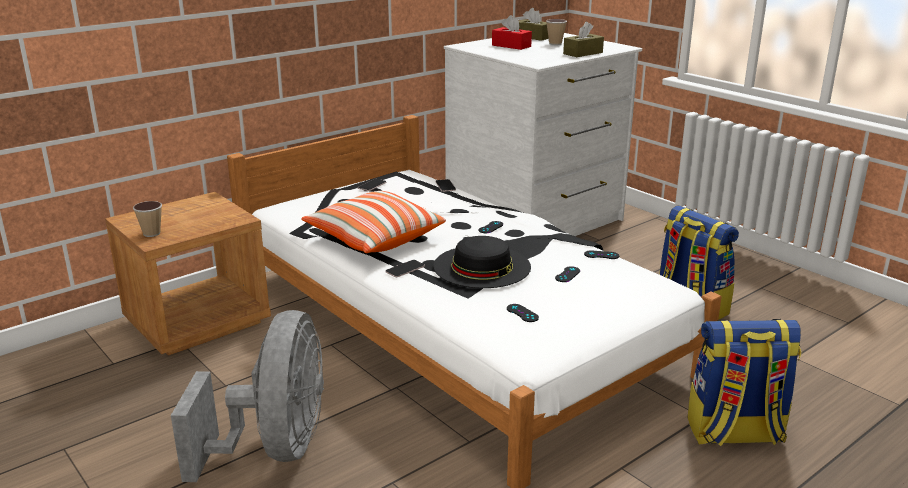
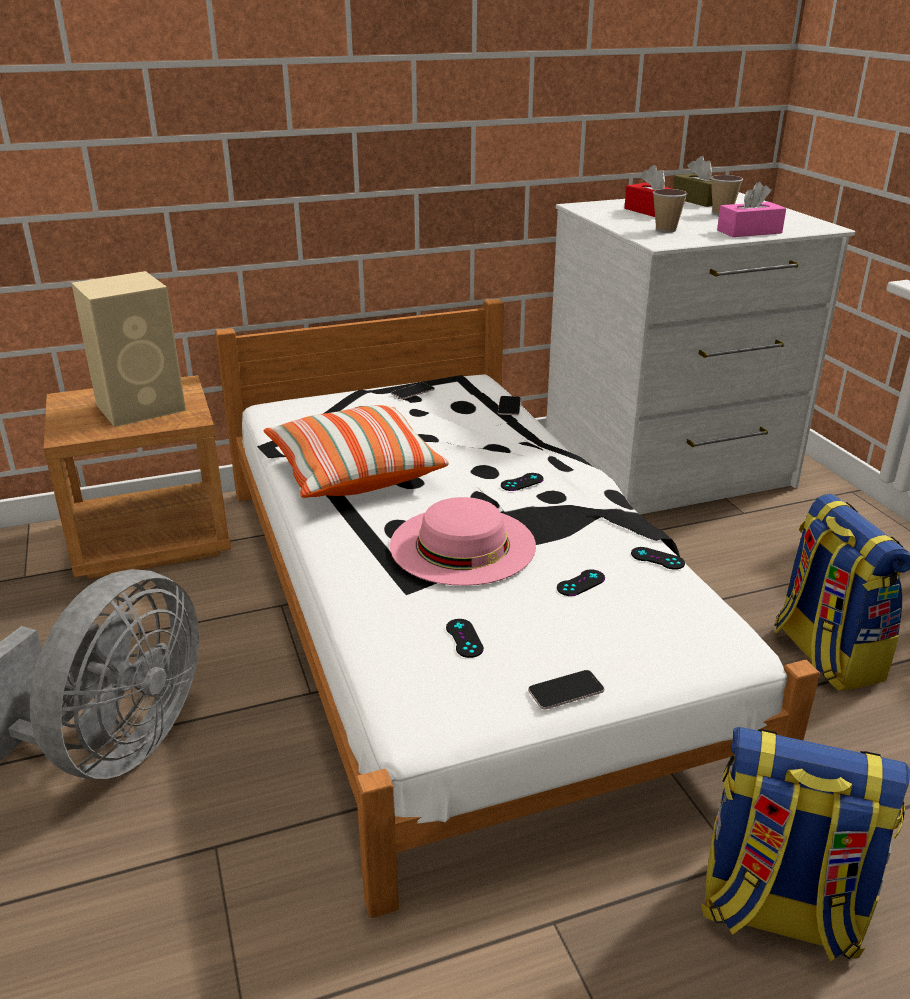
camera: 20 degrees right, 5 degrees up
cup [133,201,162,237] -> cup moved to [653,189,687,233]
phone [386,260,425,277] -> phone moved to [528,670,604,709]
black hat [433,236,531,288] -> pink hat [390,497,536,586]
brown tissue box [563,21,604,57] -> pink tissue box [717,182,786,237]
none -> beige speaker [72,271,186,427]

